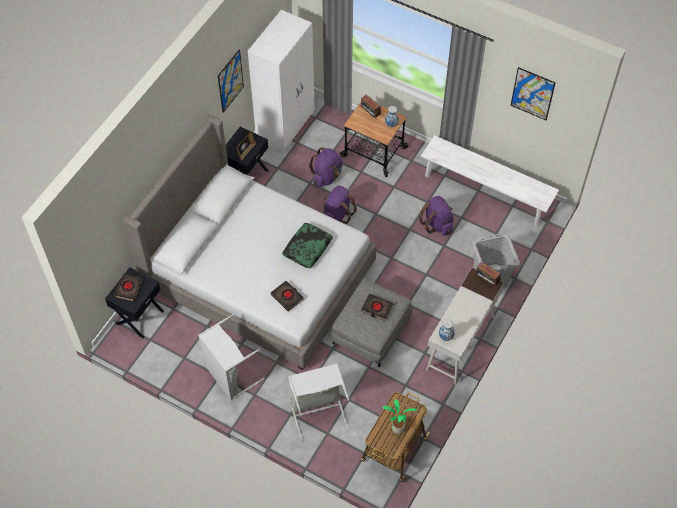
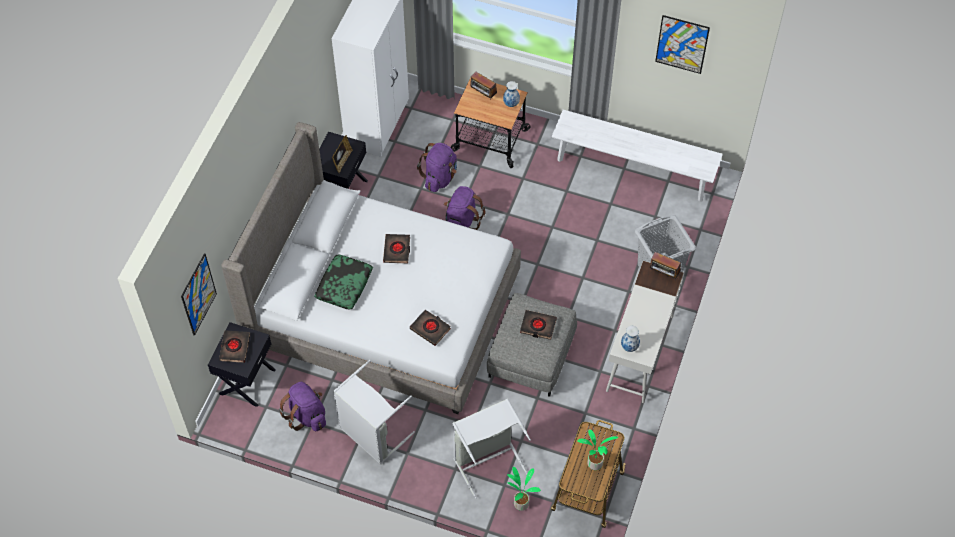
camera: 10 degrees left, 0 degrees up
picture [218,50,244,113] -> picture moved to [181,253,217,336]
pillow [282,223,333,268] -> pillow moved to [314,254,373,310]
purple backpack [419,196,453,236] -> purple backpack moved to [279,382,326,431]
none -> black book [383,234,410,263]
none -> potted plant [507,467,541,511]

